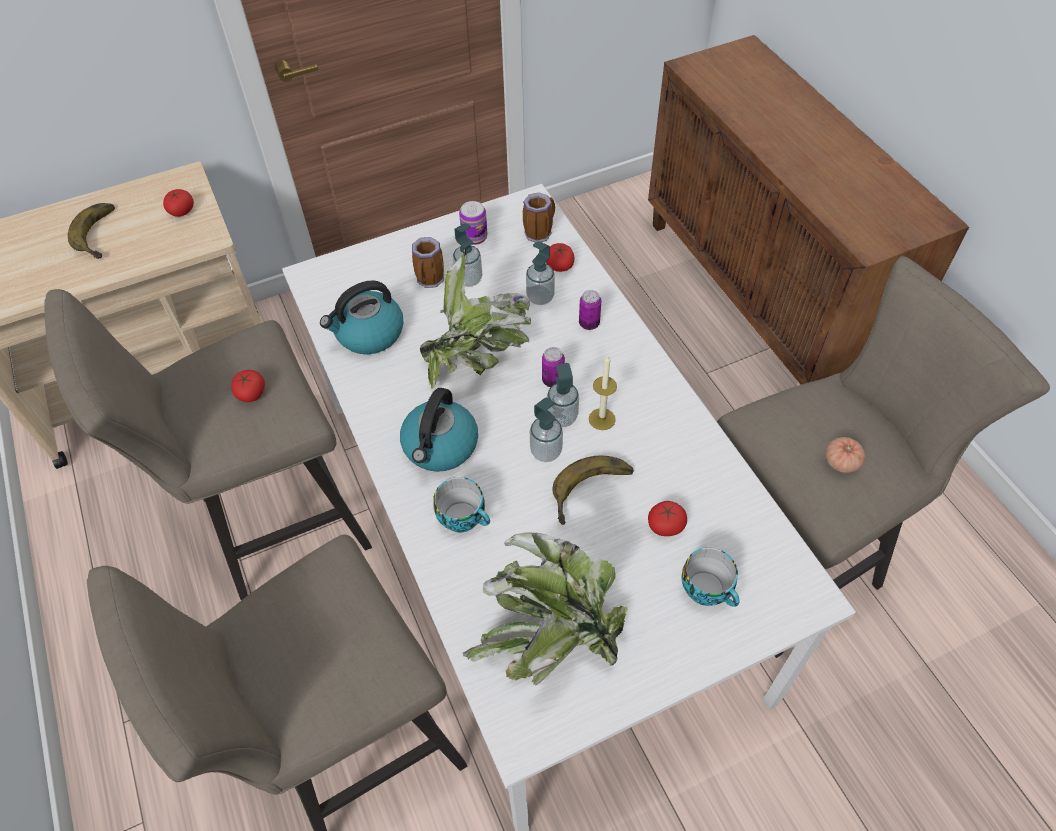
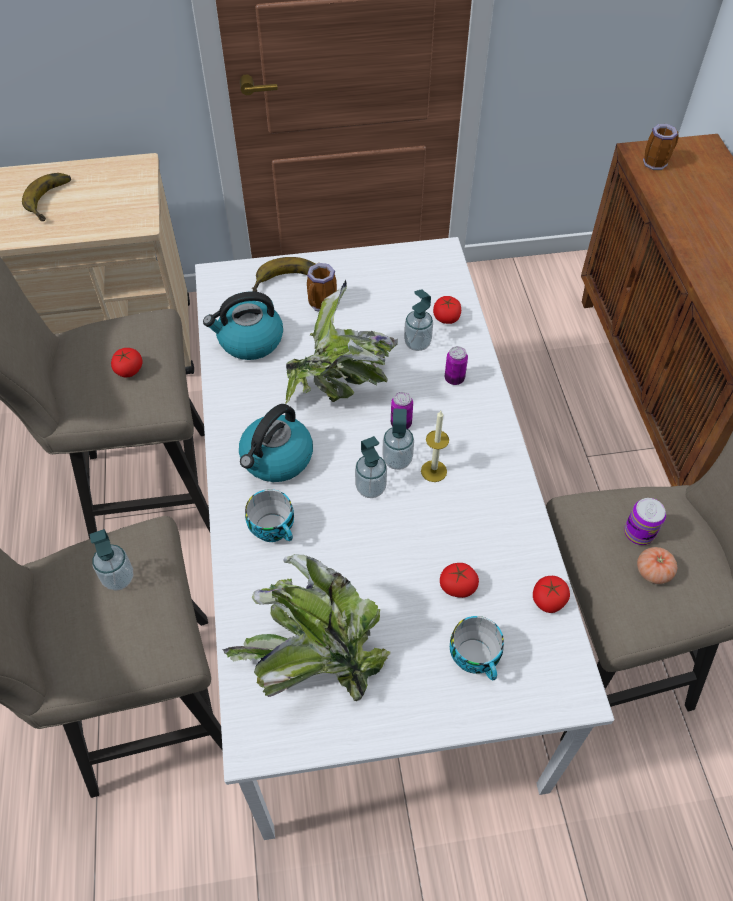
camera: 15 degrees right, 0 degrees up
tomato [163,189,194,217] -> tomato moved to [533,576,570,613]
soap dispenser [453,223,482,287] -> soap dispenser moved to [90,529,133,591]
can [459,201,487,245] -> can moved to [624,498,666,545]
mug [523,192,555,243] -> mug moved to [643,124,679,170]
banana [552,456,634,525] -> banana moved to [252,257,315,292]

